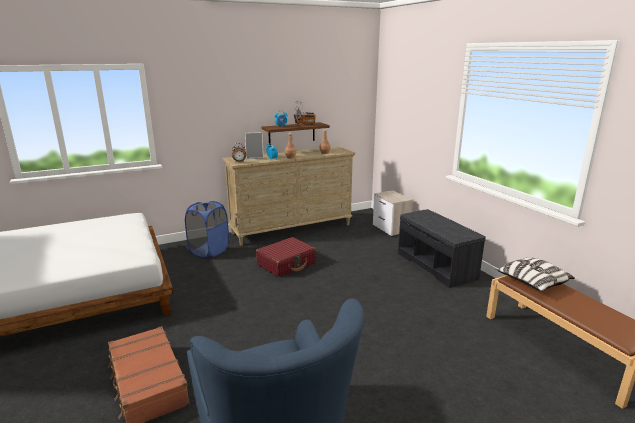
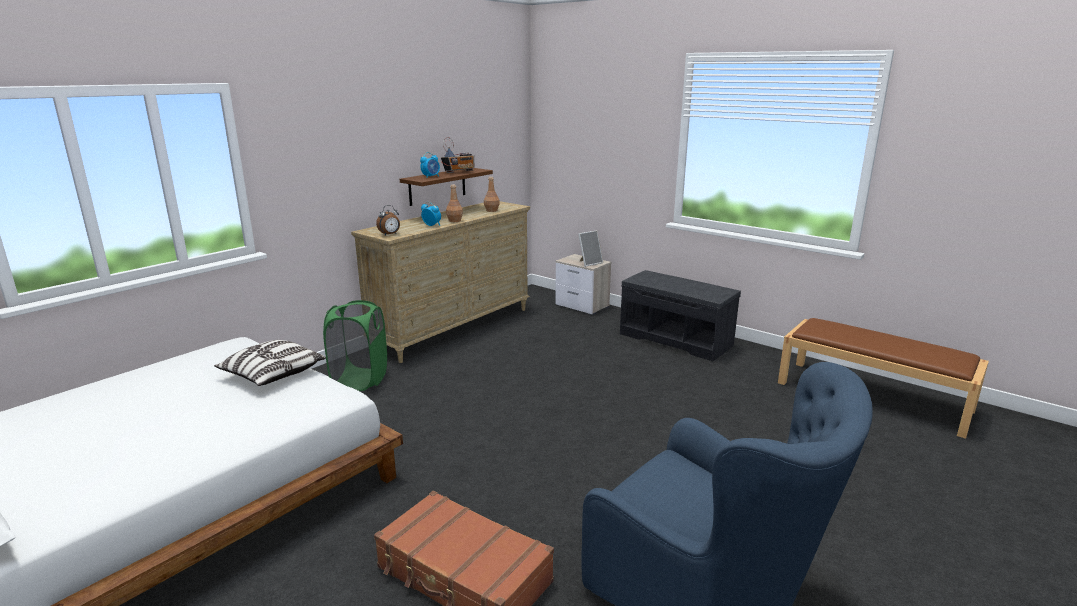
camera: 25 degrees left, 0 degrees up
blue laundry basket [185,201,229,258] -> green laundry basket [323,300,387,391]
picture frame [245,133,264,159] -> picture frame moved to [578,230,603,267]
red suitcase [256,237,316,277] -> none
pillow [496,257,575,292] -> pillow moved to [214,340,326,386]

